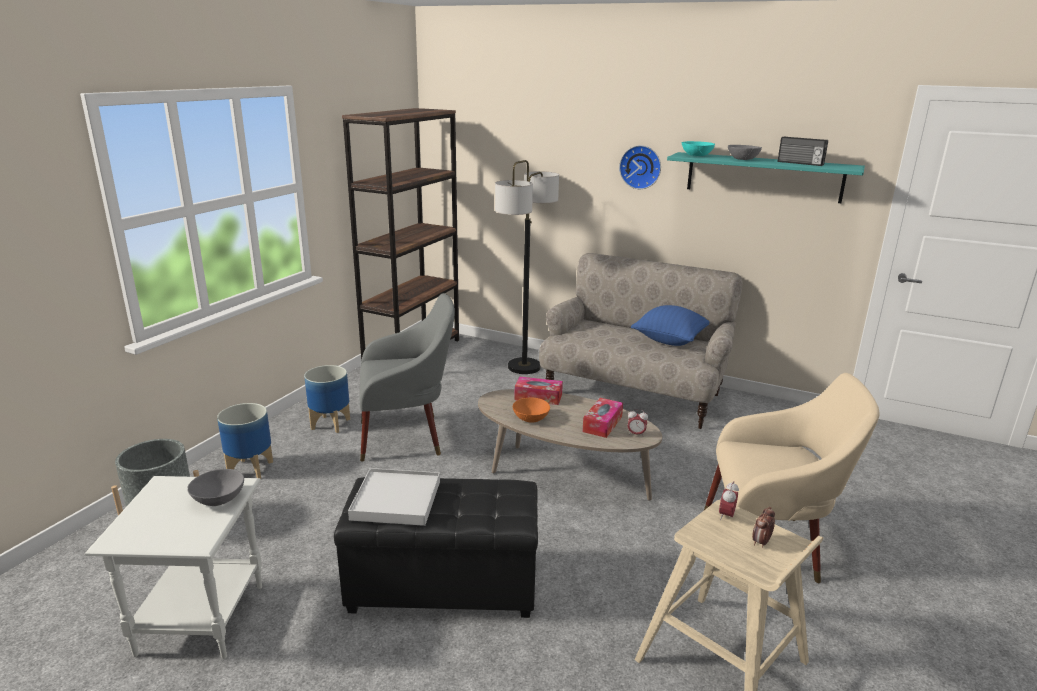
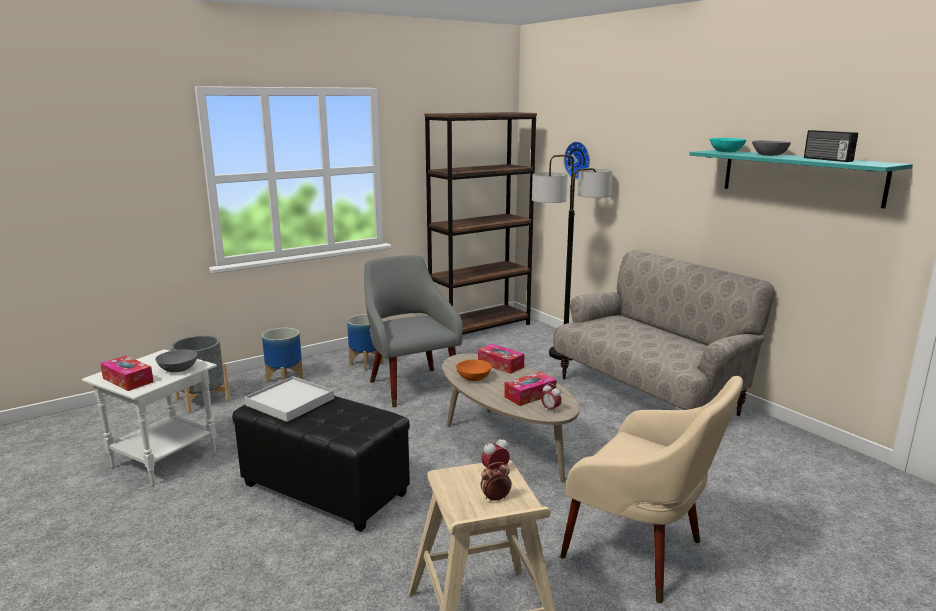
camera: 30 degrees right, 5 degrees down
grey armchair [360,293,455,462] -> grey armchair turned 135 degrees counterclockwise [364,255,463,407]
wall clock [619,145,661,189] -> wall clock moved to [564,141,590,179]
blue pillow [631,305,709,346] -> none
none -> tissue box [100,355,154,391]

